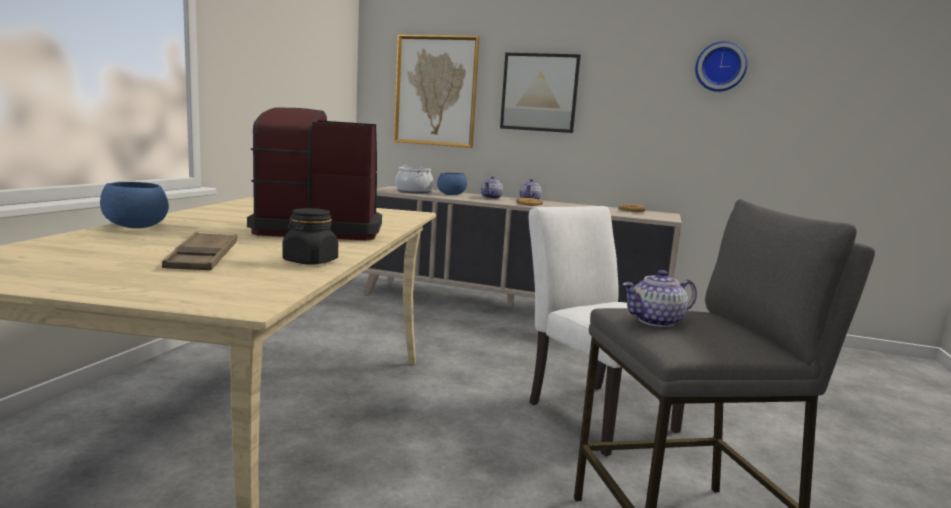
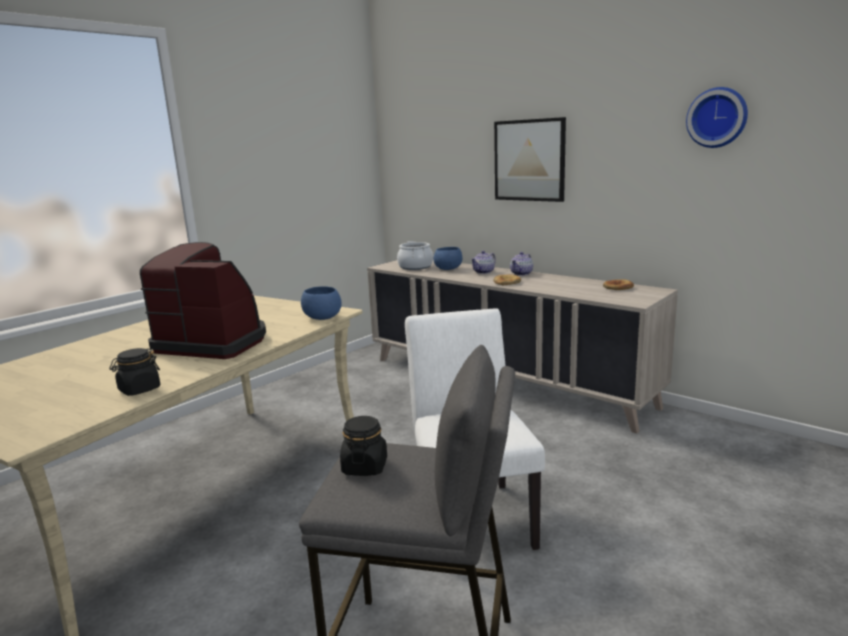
camera: 25 degrees right, 5 degrees up
blue bowl [100,182,169,228] -> blue bowl moved to [301,286,342,320]
brown tray [162,232,237,270] -> none
picture [394,35,480,148] -> none
teapot [622,270,697,327] -> black jar [340,416,387,476]

